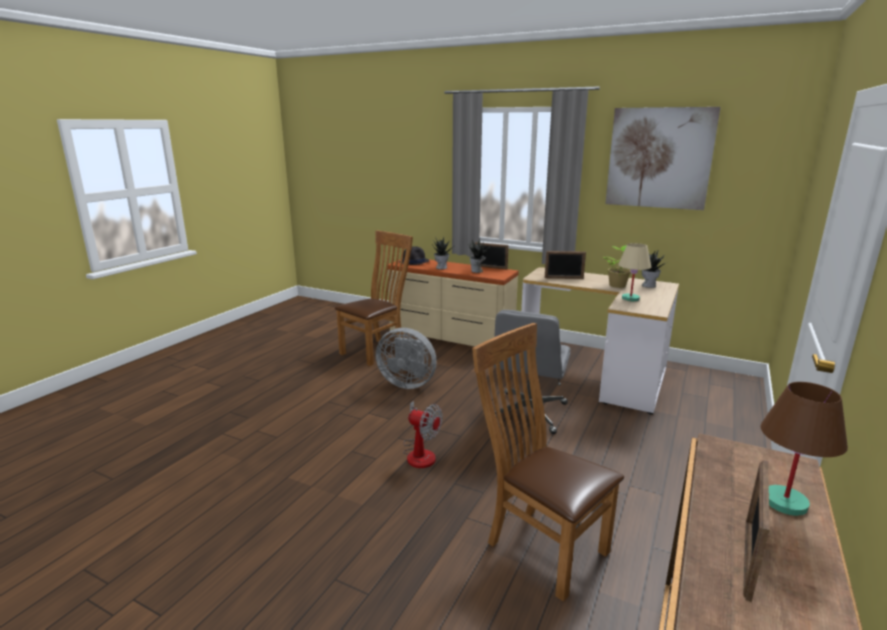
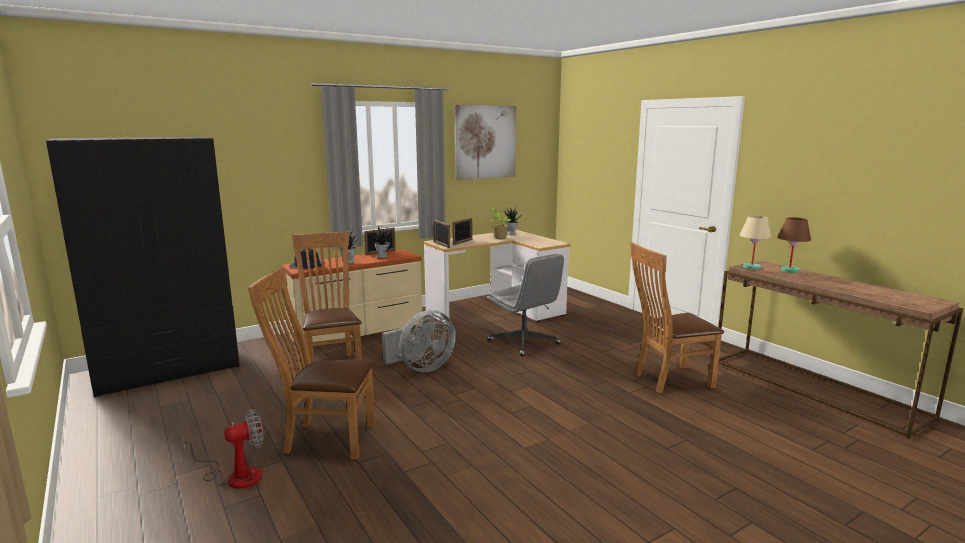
camera: 60 degrees left, 5 degrees down
fan [403,401,442,468] -> fan moved to [183,409,263,489]
beige table lamp [618,243,651,301] -> beige table lamp moved to [740,215,772,270]
picture frame [743,460,770,602] -> picture frame moved to [433,220,450,248]
none -> black wardrobe [46,137,240,398]
none -> brown chair [248,267,375,460]

